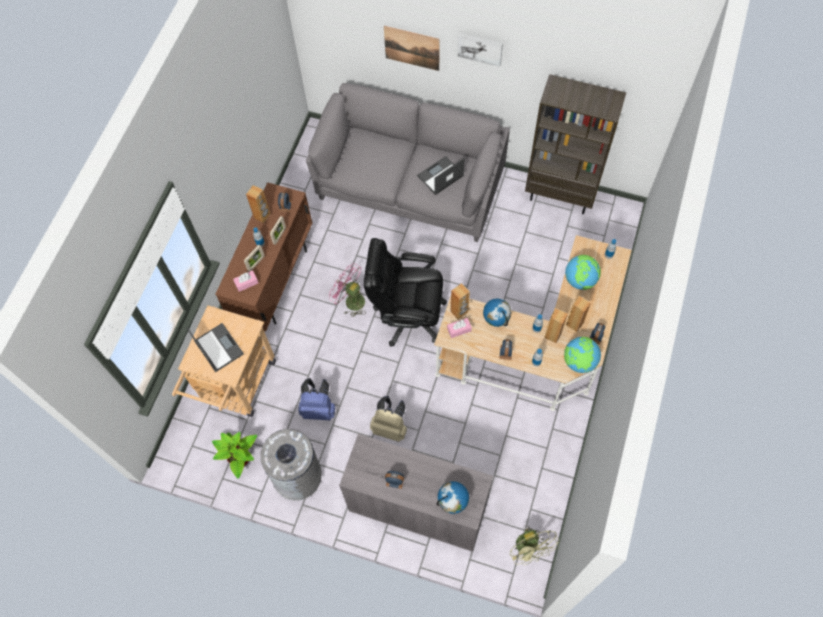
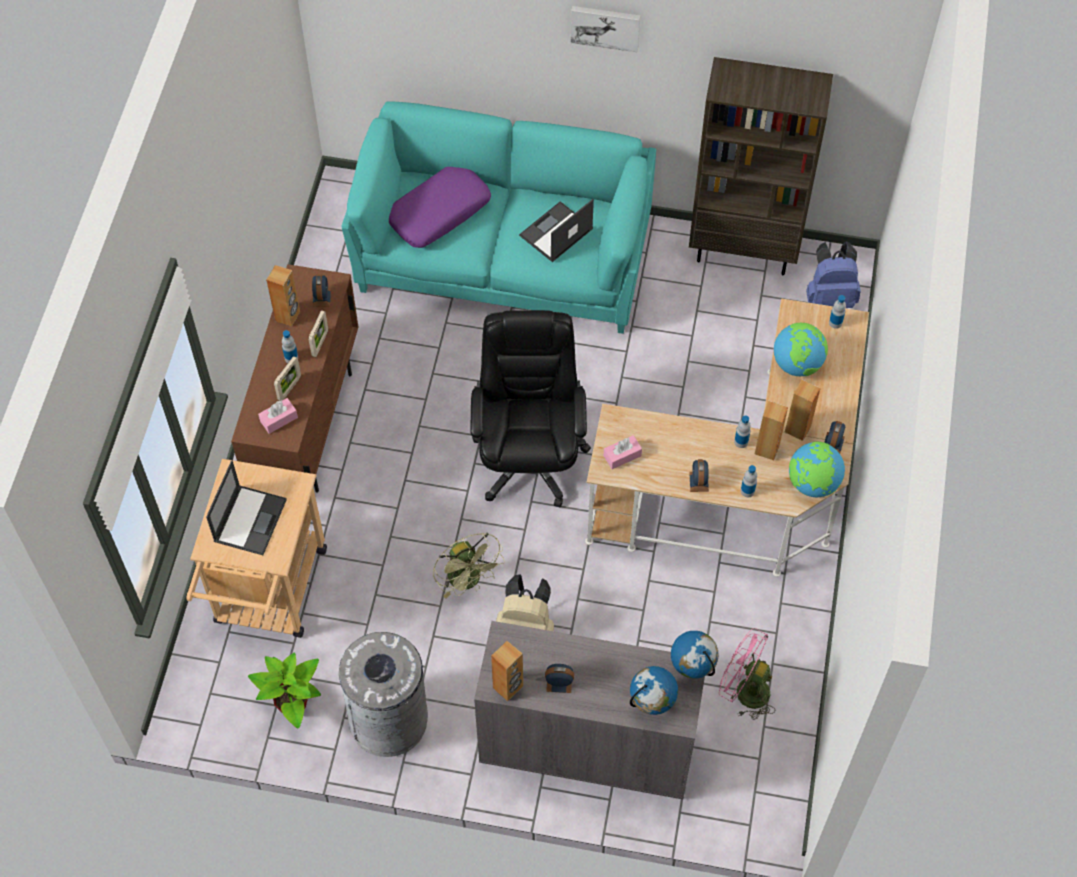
camera: 10 degrees left, 5 degrees down
laptop [187,323,244,373] -> laptop turned 60 degrees clockwise [206,461,287,555]
blue backpack [298,378,335,420] -> blue backpack moved to [806,241,861,308]
grey sofa [306,83,510,242] -> turquoise sofa [341,101,656,334]
pink fan [329,263,366,317] -> pink fan moved to [719,628,775,720]
black office chair [364,238,447,346] -> black office chair turned 90 degrees clockwise [470,310,591,507]
picture [384,26,440,71] -> none
brown speaker [450,283,470,320] -> brown speaker moved to [491,641,523,701]
globe [483,299,511,327] -> globe moved to [671,631,719,678]
green fan [510,527,559,565] -> green fan moved to [433,533,505,598]
none -> purple pillow [389,167,491,248]

